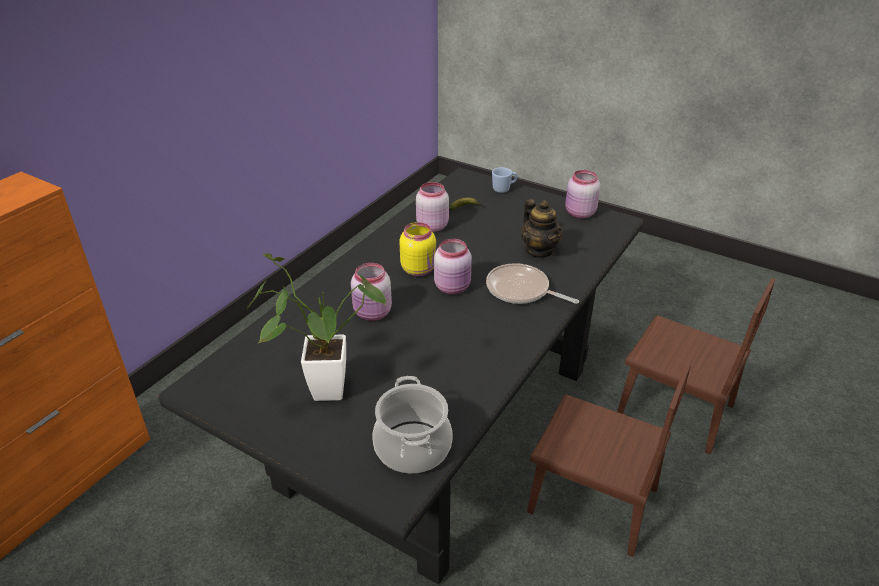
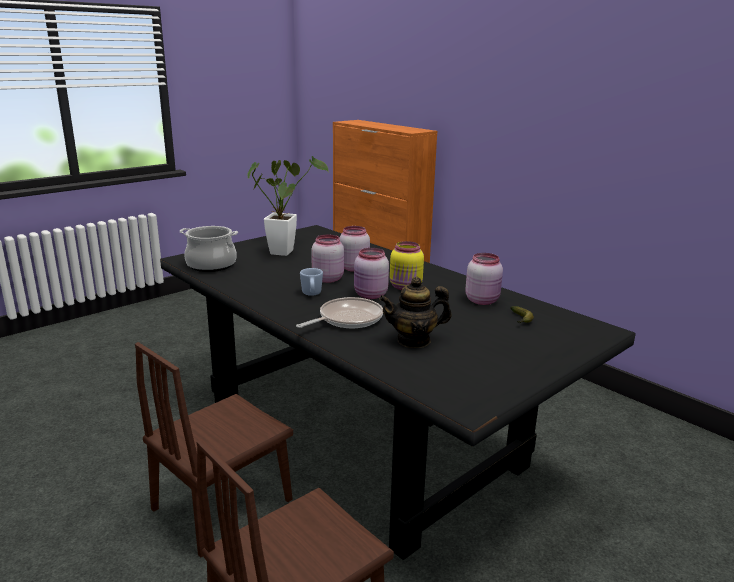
camera: 105 degrees right, 15 degrees down
blue mug [492,167,518,193] -> blue mug moved to [300,268,323,296]
pink jar [565,170,600,218] -> pink jar moved to [311,235,344,283]

